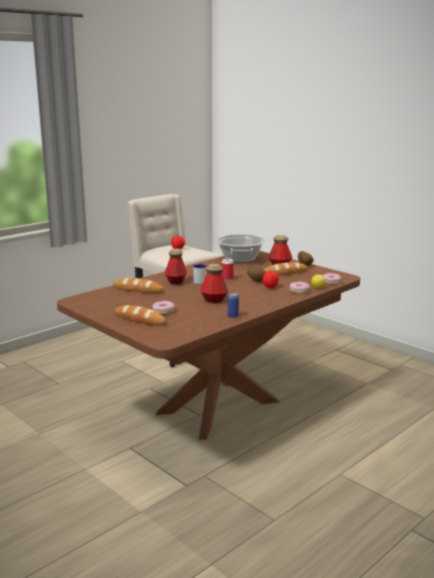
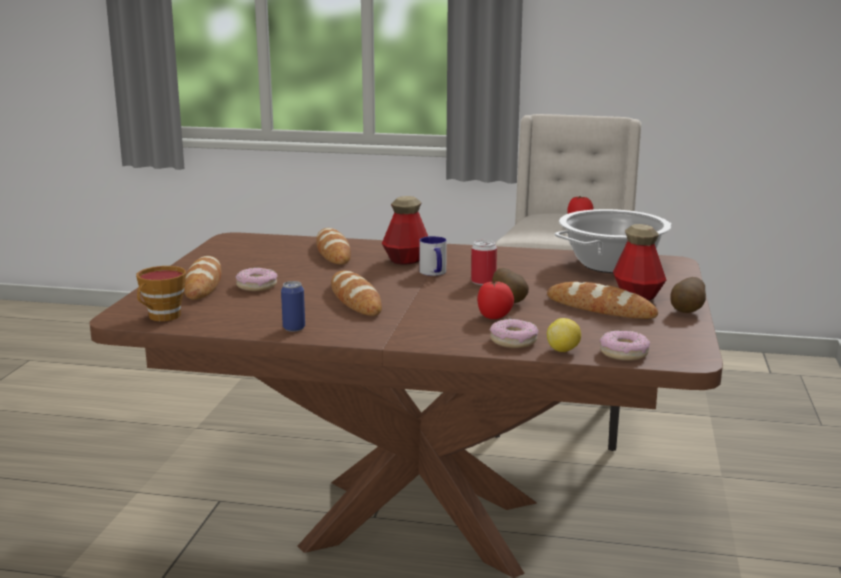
camera: 55 degrees right, 0 degrees up
bottle [200,264,228,303] -> bread [331,271,382,316]
none -> cup [136,266,186,321]

